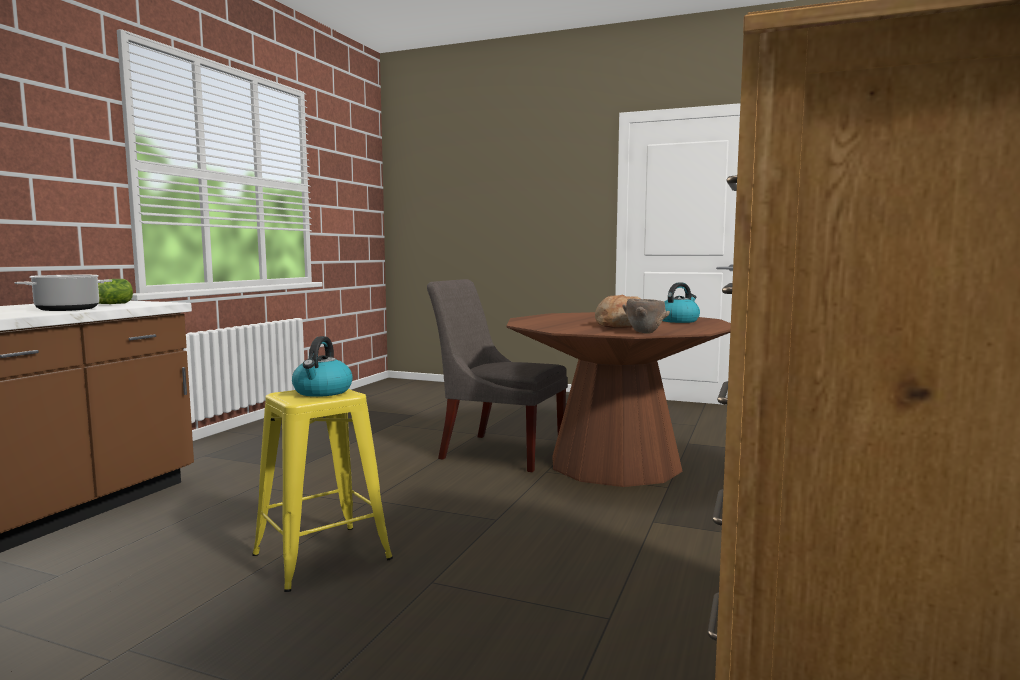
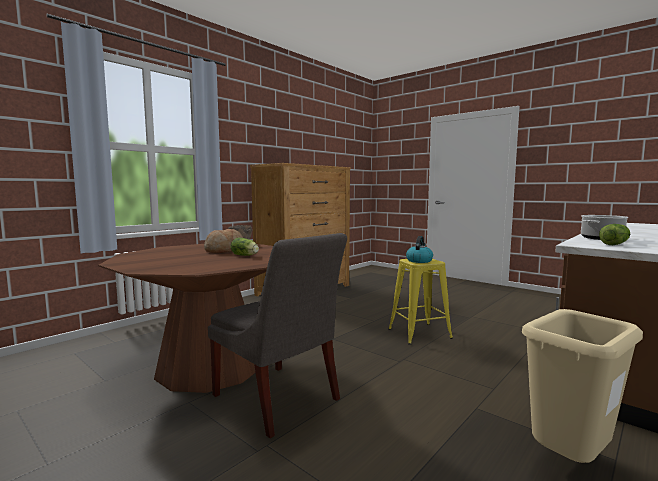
camera: 160 degrees left, 0 degrees up
kettle [663,282,700,323] -> none
none -> lettuce [231,238,259,256]
none -> beige trash can [522,309,643,463]

